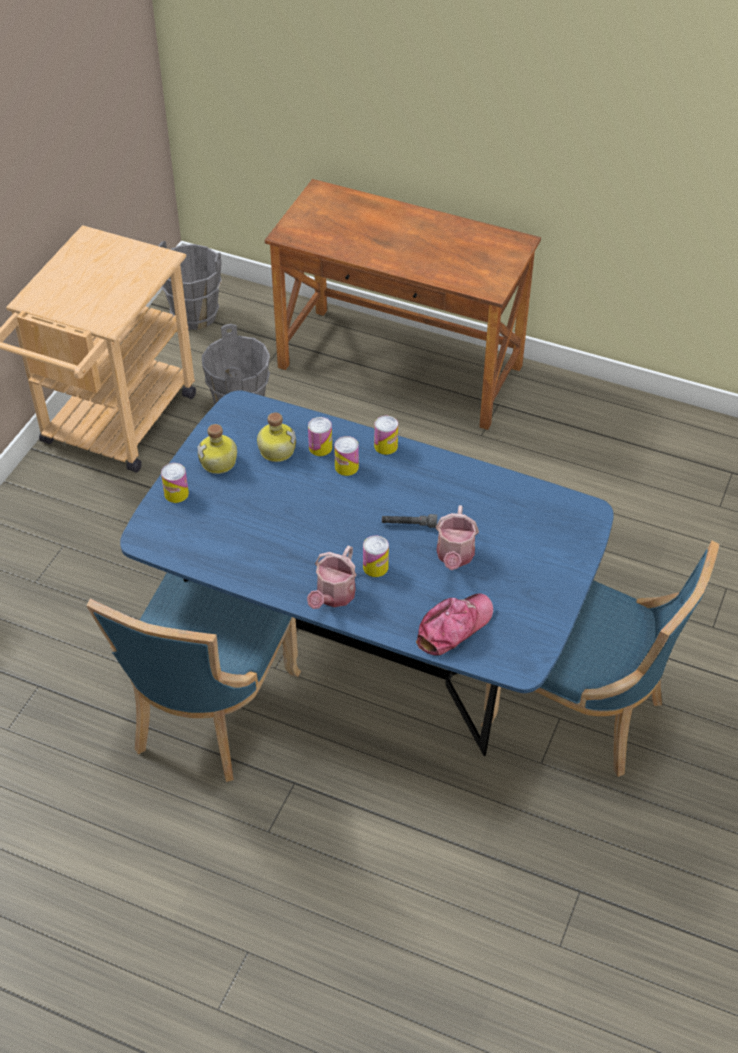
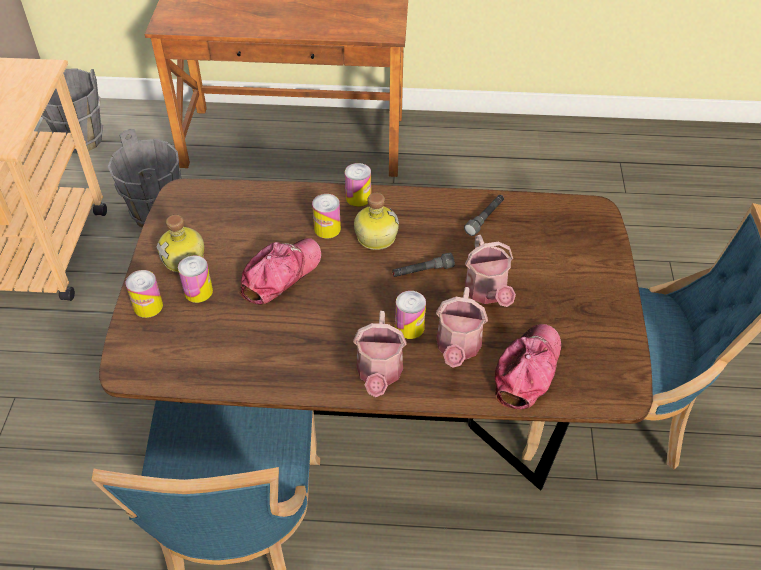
camera: 20 degrees left, 0 degrees up
blue dining table [120,390,614,756] -> brown dining table [99,179,653,491]
bottle [257,412,296,462] -> bottle moved to [354,193,399,250]
can [308,417,332,456] -> can moved to [178,256,213,303]
none -> cap [240,238,321,304]
none -> watering can [436,287,488,368]
none -> grey flashlight [464,195,504,236]

